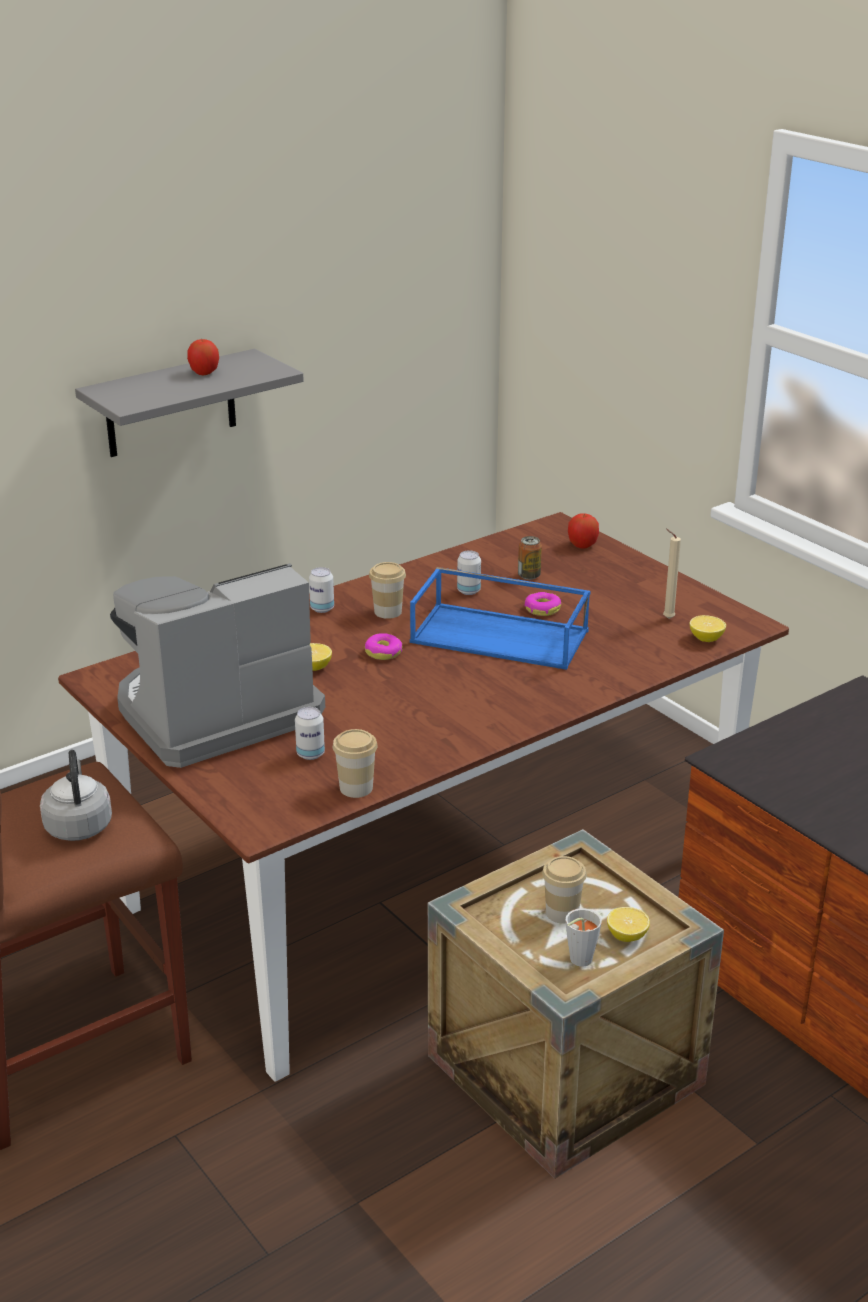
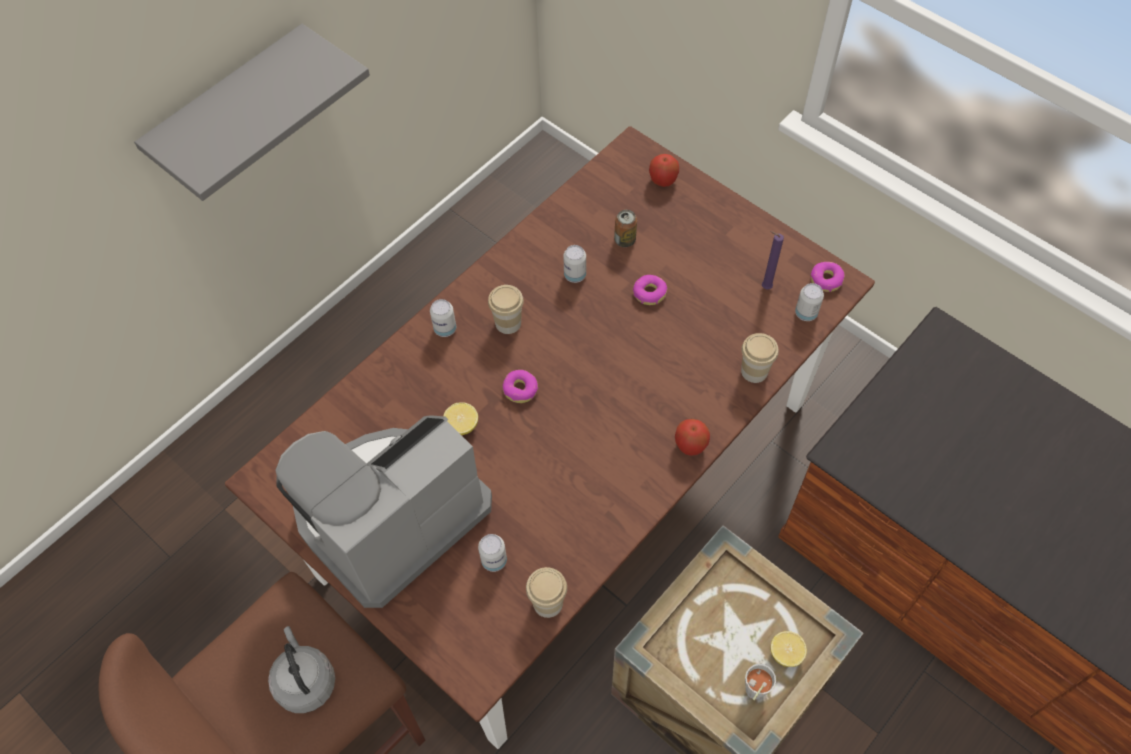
camera: 10 degrees left, 30 degrees up
apple [187,339,219,375] -> apple moved to [675,419,710,456]
blue tray [410,567,590,670] -> none
cup [542,856,587,924] -> cup moved to [741,333,779,383]
beige candle [663,529,681,619] -> purple candle [762,231,784,290]
lemon [689,615,726,642] -> can [795,283,824,321]
none -> donut [811,262,844,292]

